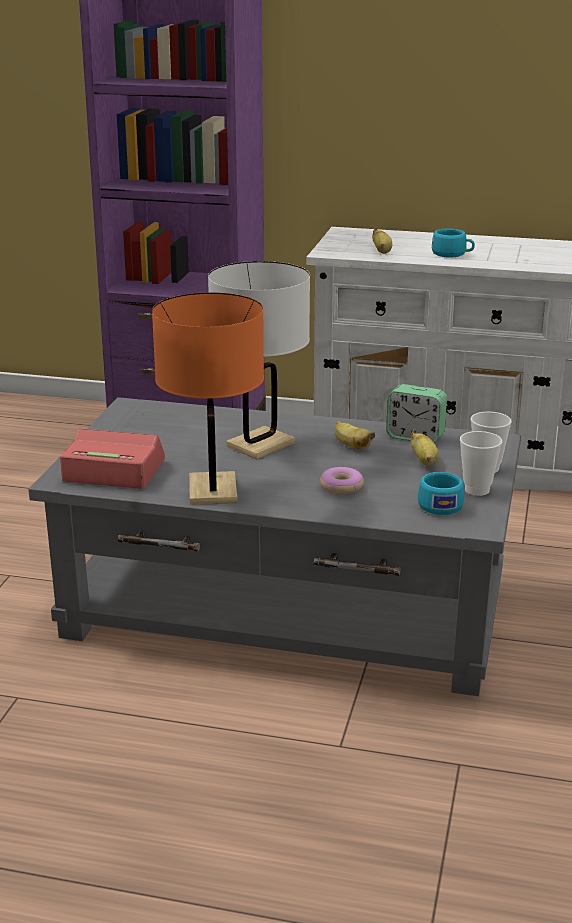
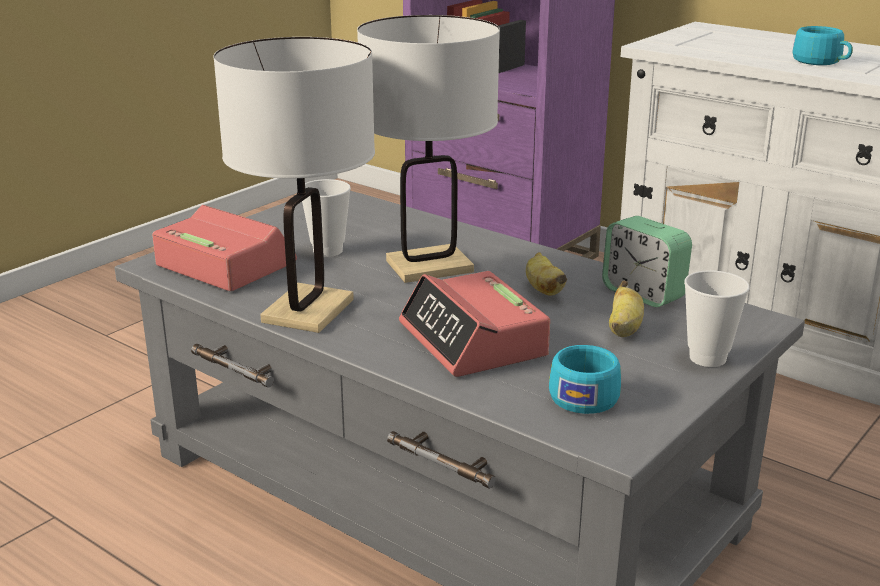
camera: 25 degrees right, 0 degrees up
orange table lamp [152,292,264,505] -> white table lamp [214,37,375,333]
donut [320,467,364,495] -> alarm clock [399,271,550,377]
banana [372,228,392,254] -> none
cup [460,431,502,496] -> cup moved to [302,179,351,257]

